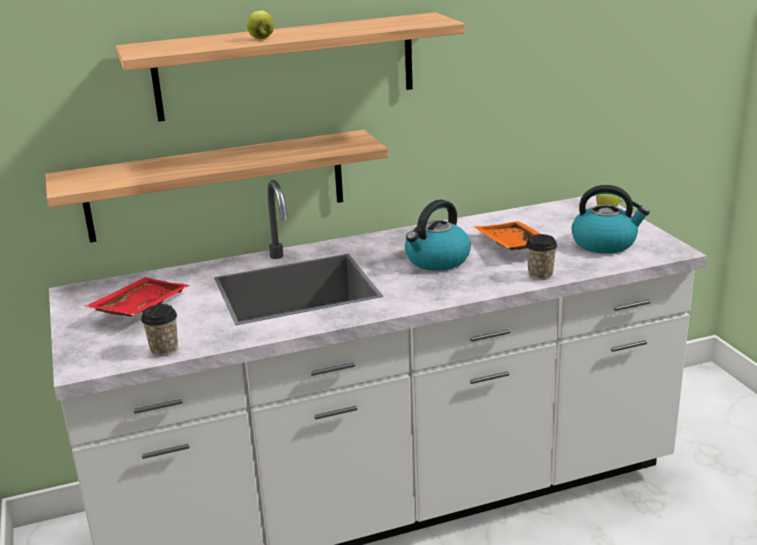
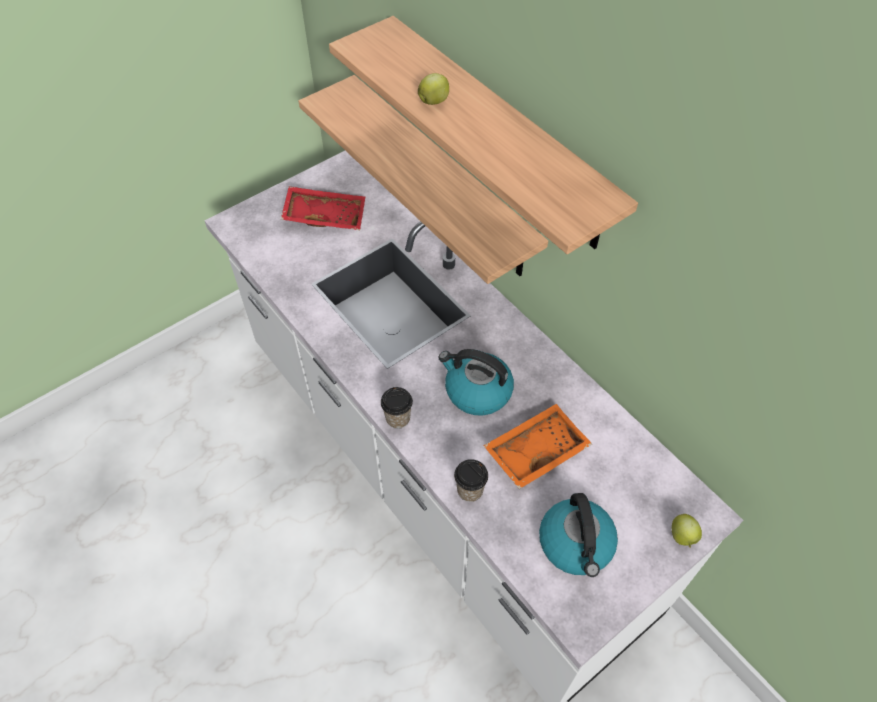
camera: 70 degrees right, 30 degrees up
cup [141,304,178,356] -> cup moved to [381,387,413,429]

